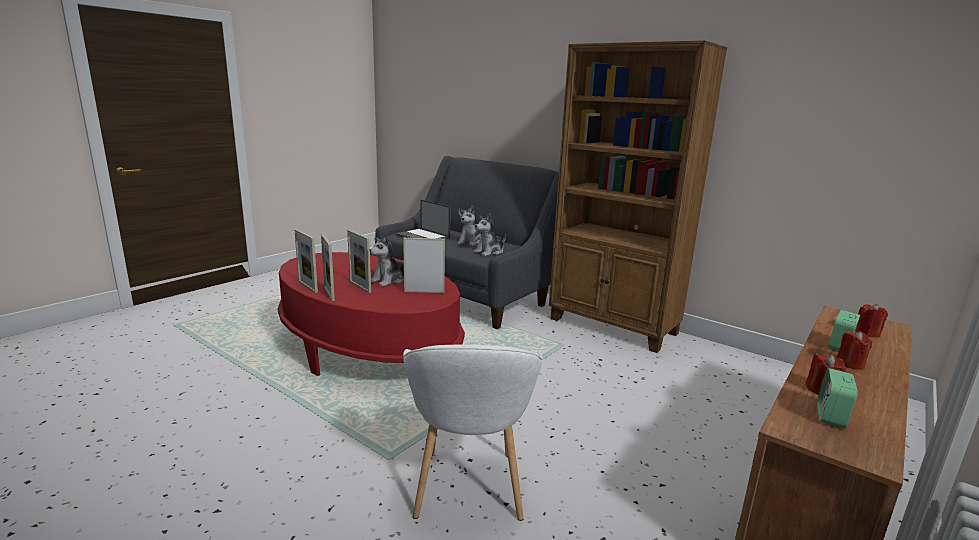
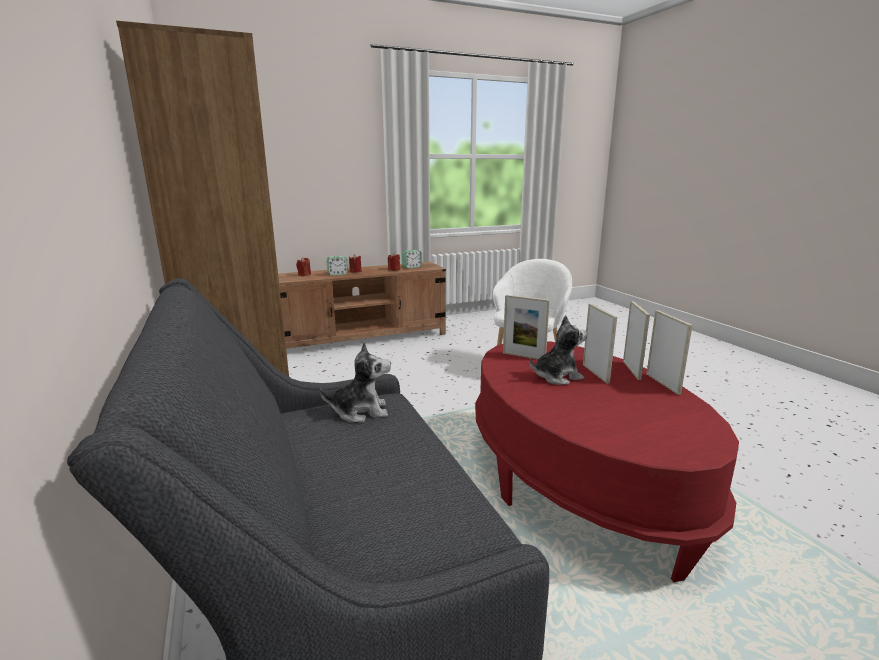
camera: 150 degrees left, 0 degrees up
laptop [395,200,451,239] -> none
plush toy [458,206,482,246] -> none

